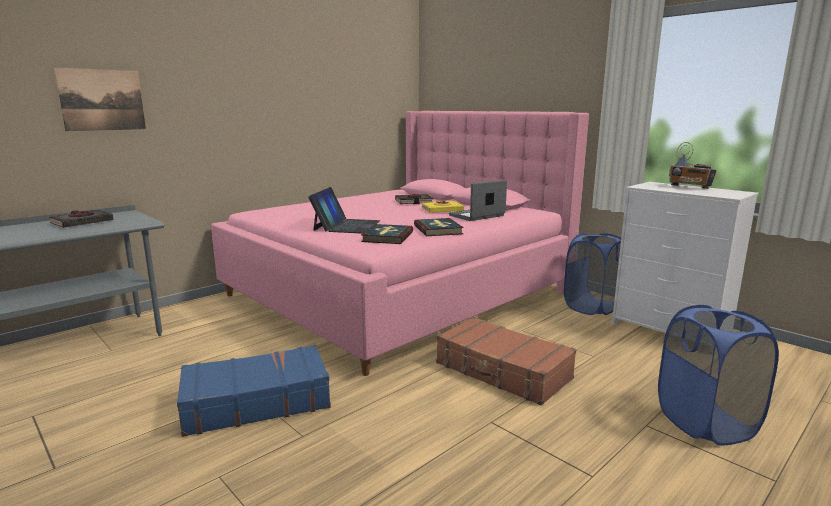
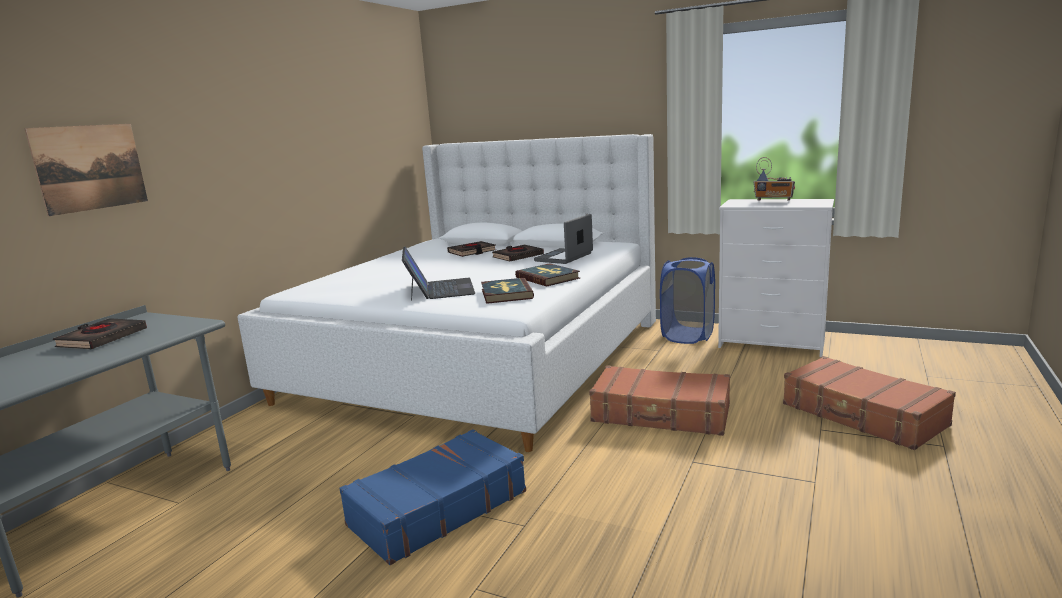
camera: 20 degrees left, 0 degrees up
pink bed [211,111,589,376] -> white bed [237,134,656,452]
yellow book [421,200,464,213] -> black book [492,245,544,261]
blue laundry basket [658,305,779,446] -> brown suitcase [783,356,956,450]

